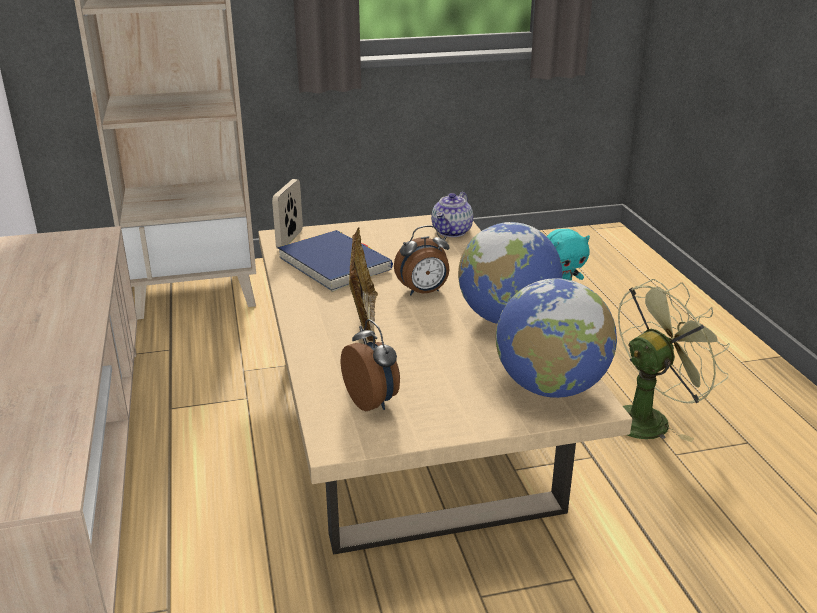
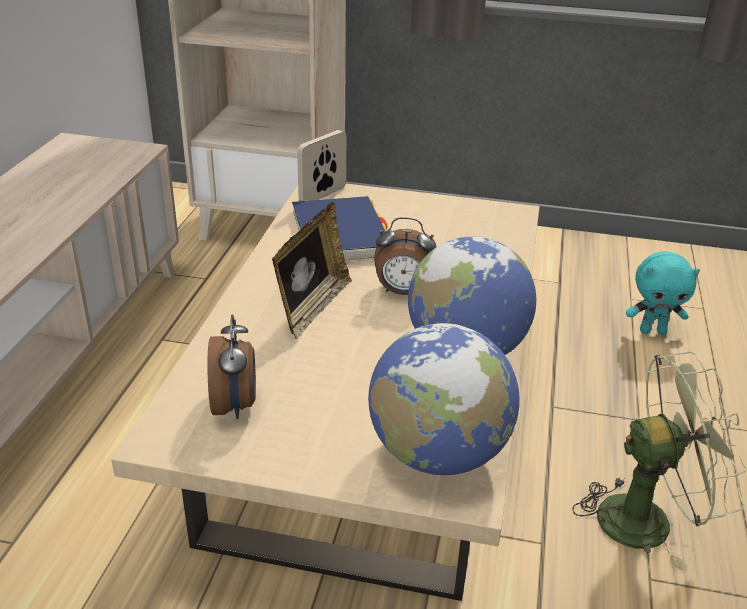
camera: 25 degrees right, 5 degrees up
teapot [431,192,473,237] -> none

